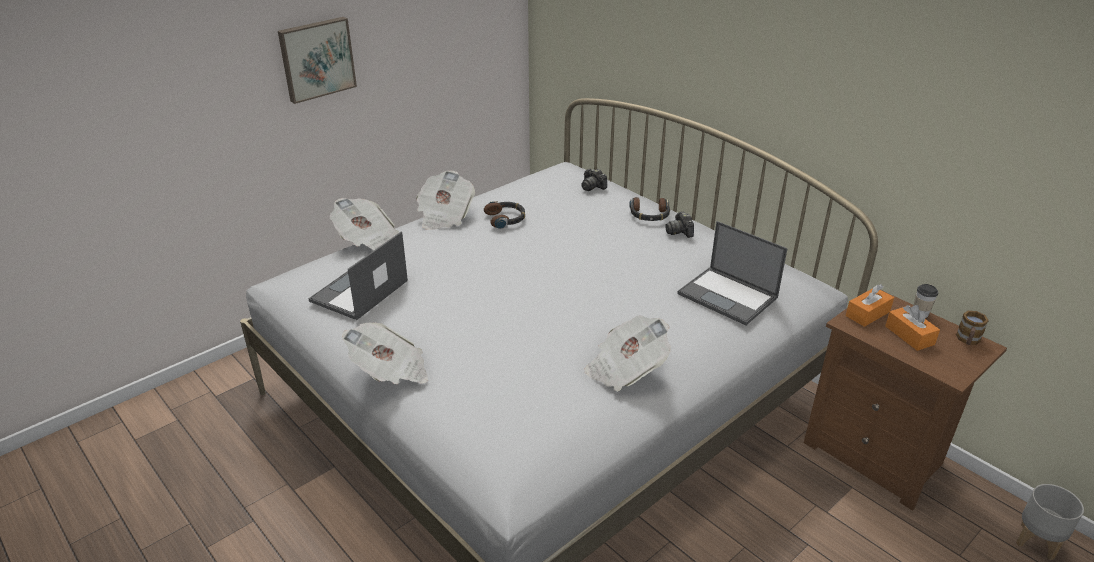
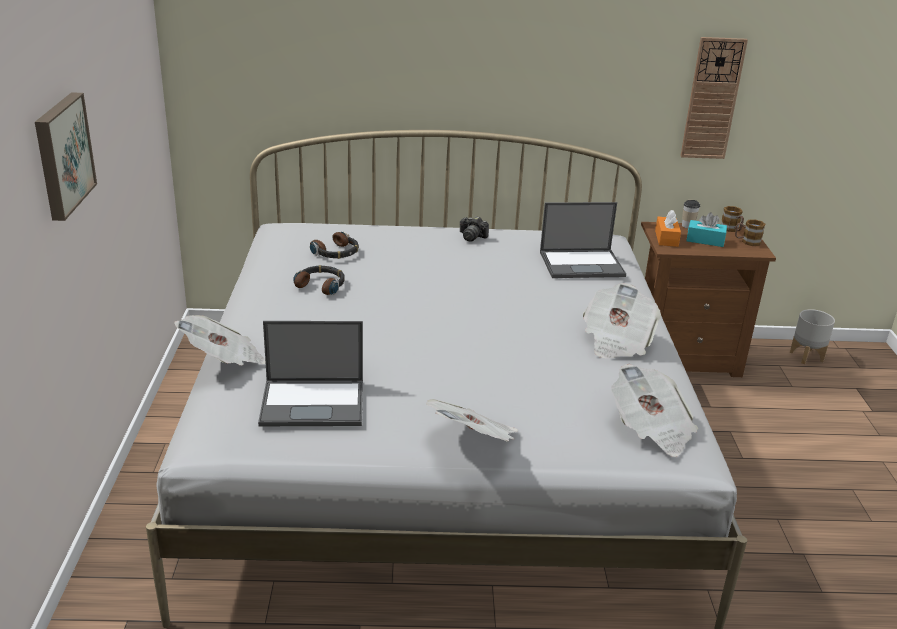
camera: 50 degrees left, 5 degrees down
laptop [308,231,408,320] -> laptop turned 75 degrees counterclockwise [258,321,363,426]
newspaper [416,170,475,230] -> newspaper moved to [611,364,698,457]
camera [581,169,607,191] -> none
headphones [629,197,670,221] -> headphones moved to [310,232,359,259]
orange tissue box [885,305,940,351] -> turquoise tissue box [686,212,727,247]
none -> wall clock [681,37,748,159]
none -> mug [735,219,765,246]

